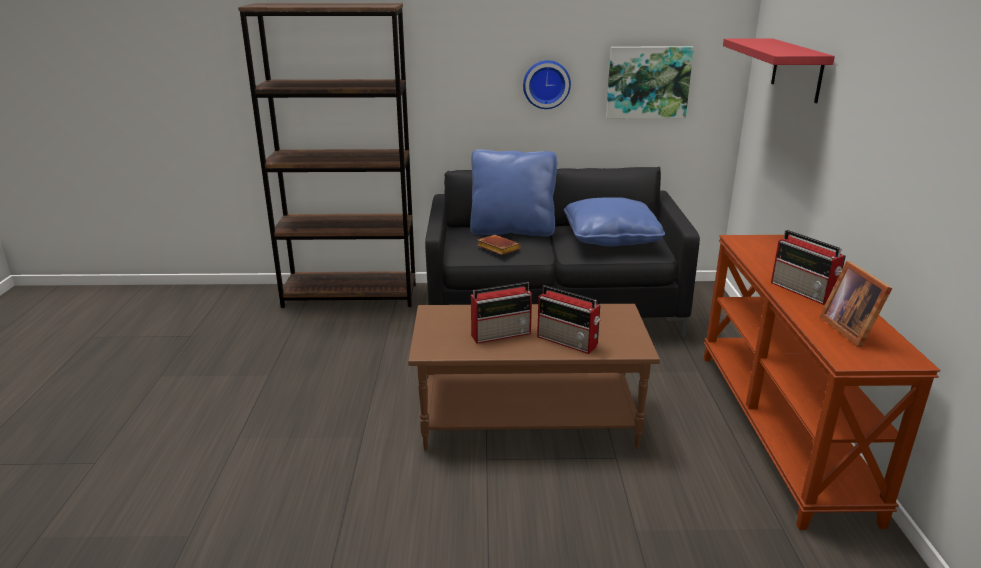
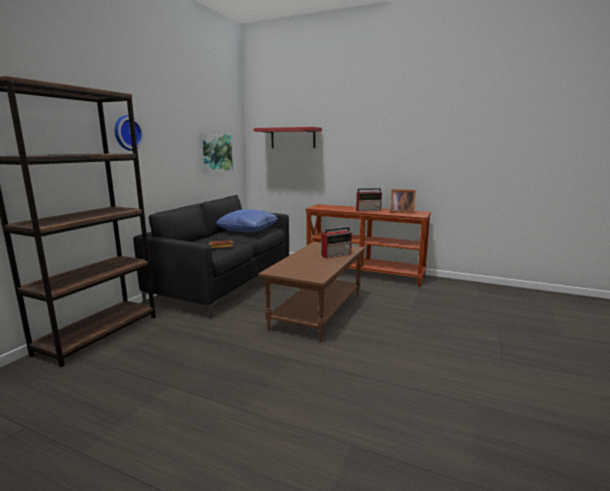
camera: 65 degrees left, 10 degrees down
blue pillow [470,149,557,237] -> none
radio [471,282,532,344] -> none
wall clock [523,60,571,109] -> wall clock moved to [115,115,144,151]

